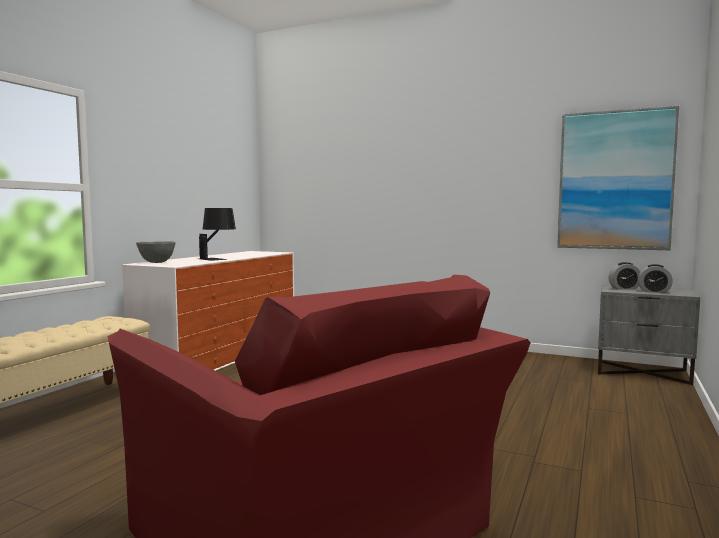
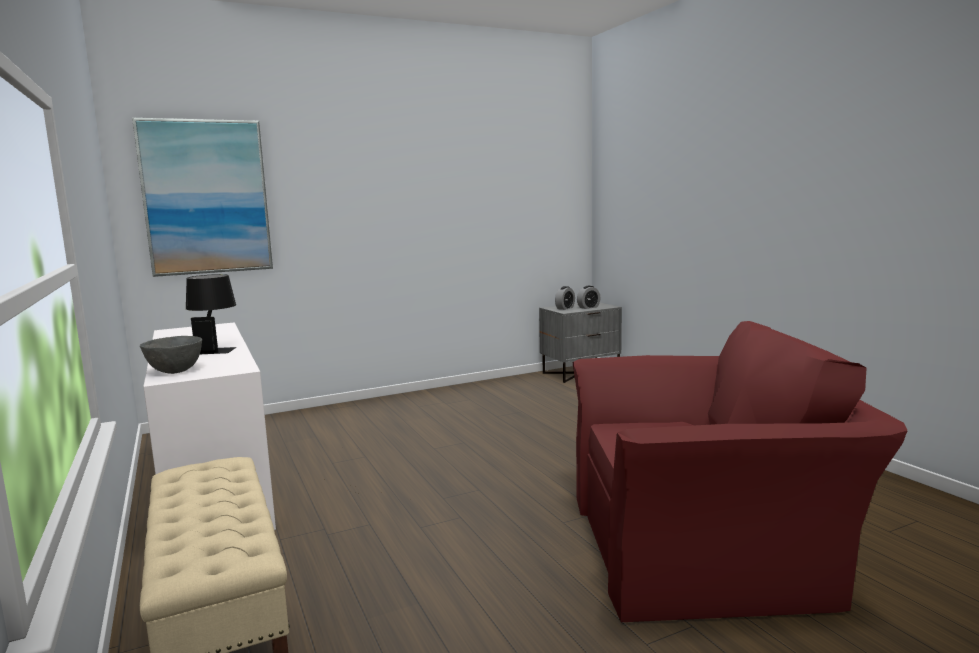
camera: 50 degrees left, 5 degrees up
picture [557,106,679,250] -> picture moved to [132,118,273,277]

